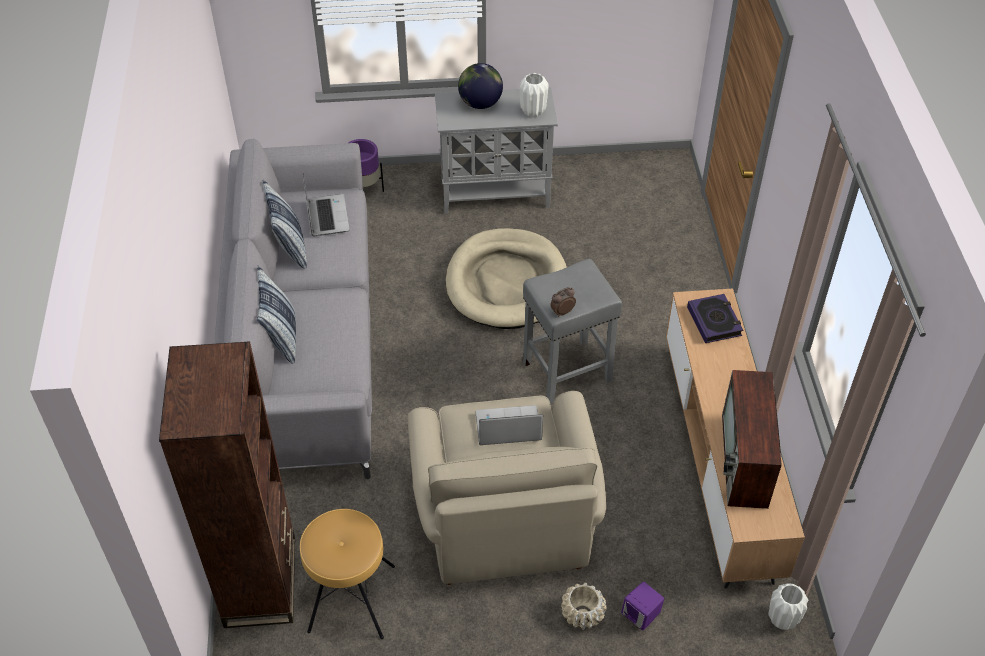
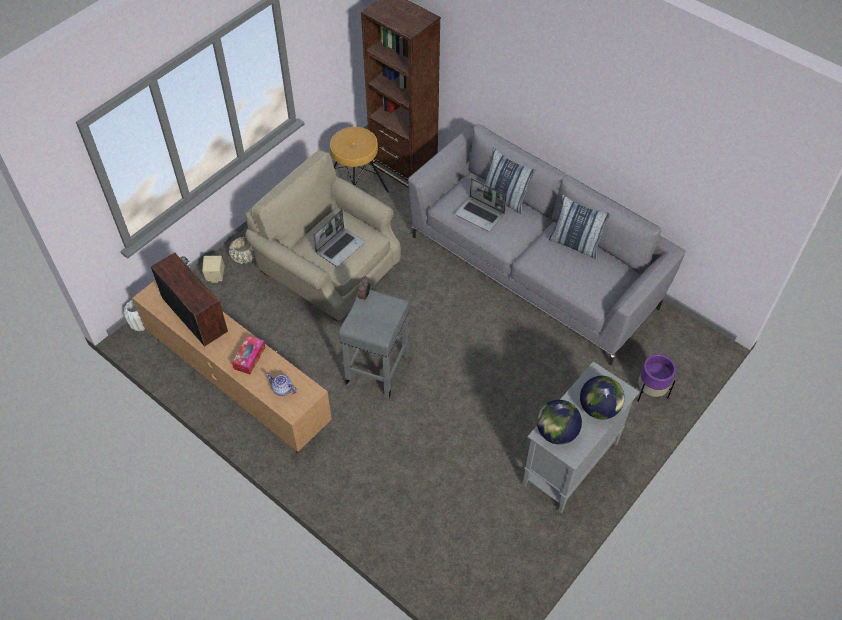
camera: 135 degrees right, 5 degrees up
laptop [303,173,350,236] -> laptop moved to [455,178,507,232]
beige dog bed [446,228,567,329] -> none
white vase [520,73,549,117] -> globe [537,400,582,445]
purple speaker [621,582,664,630] -> beige speaker [202,256,224,283]
book [687,294,743,343] -> teapot [266,374,297,396]
none -> tissue box [232,336,265,374]

